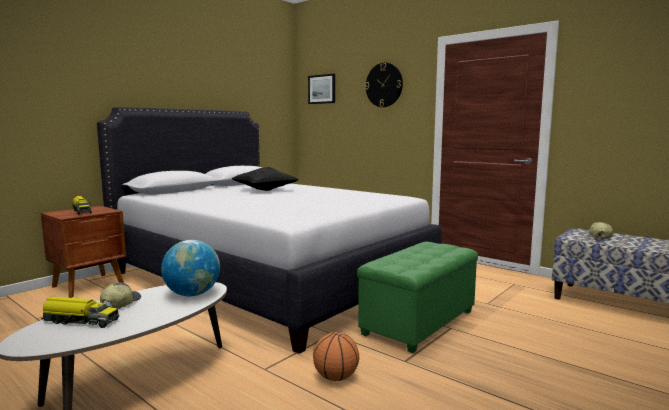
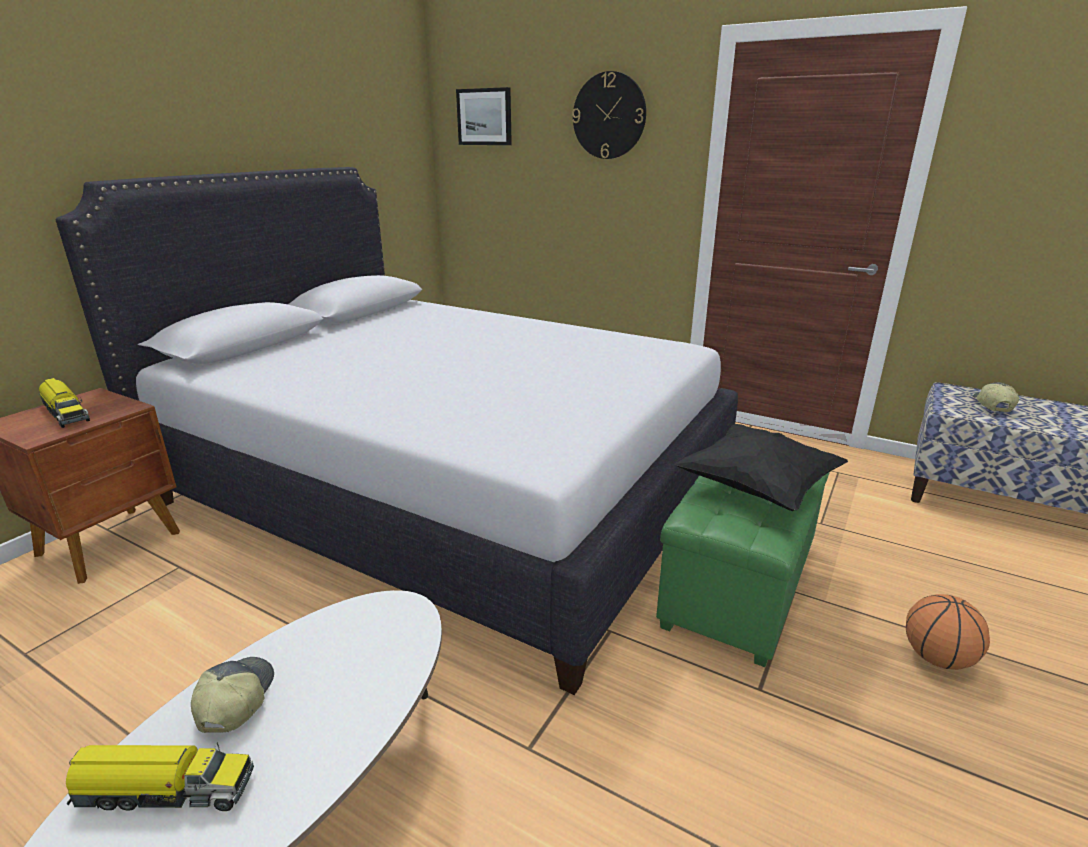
camera: 10 degrees left, 15 degrees up
globe [161,240,220,296] -> none
black pillow [231,167,299,191] -> black pillow moved to [674,424,848,511]
basketball [313,332,359,381] -> basketball moved to [906,594,990,670]

